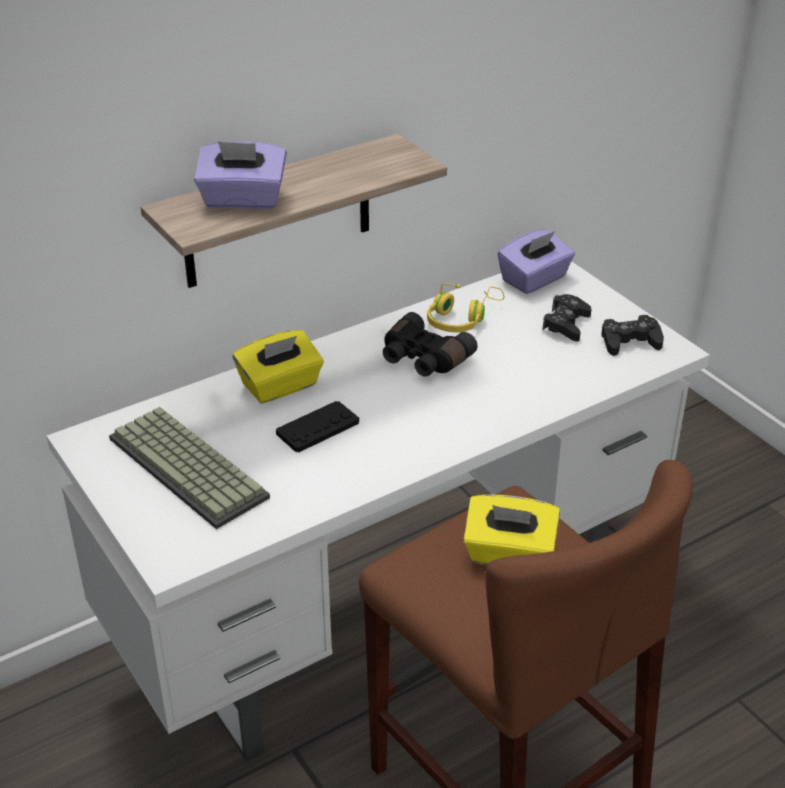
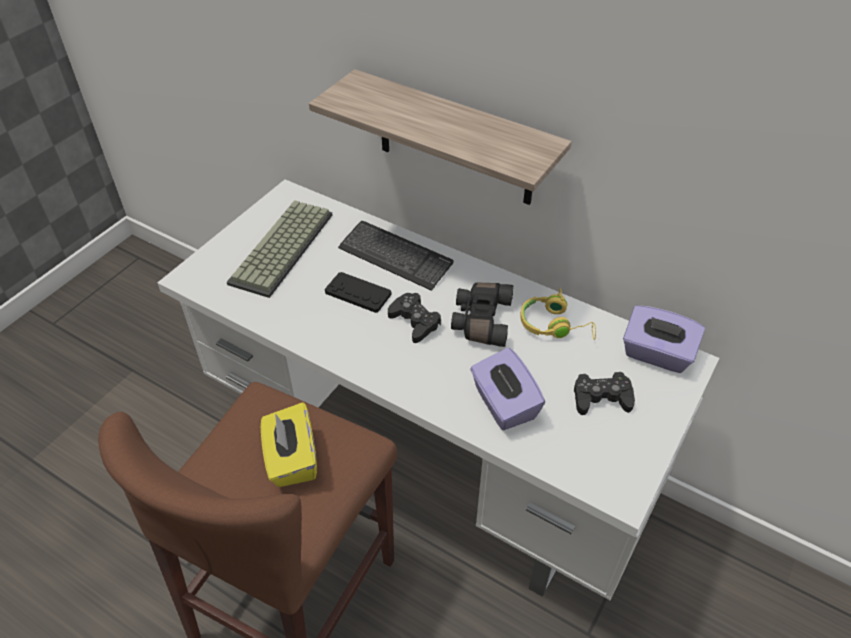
camera: 65 degrees right, 10 degrees up
purple tissue box [194,141,287,209] -> purple tissue box moved to [470,348,545,430]
yellow tissue box [233,330,324,404] -> keyboard [338,221,454,291]
black game controller [601,315,664,356] -> black game controller moved to [388,293,441,343]

